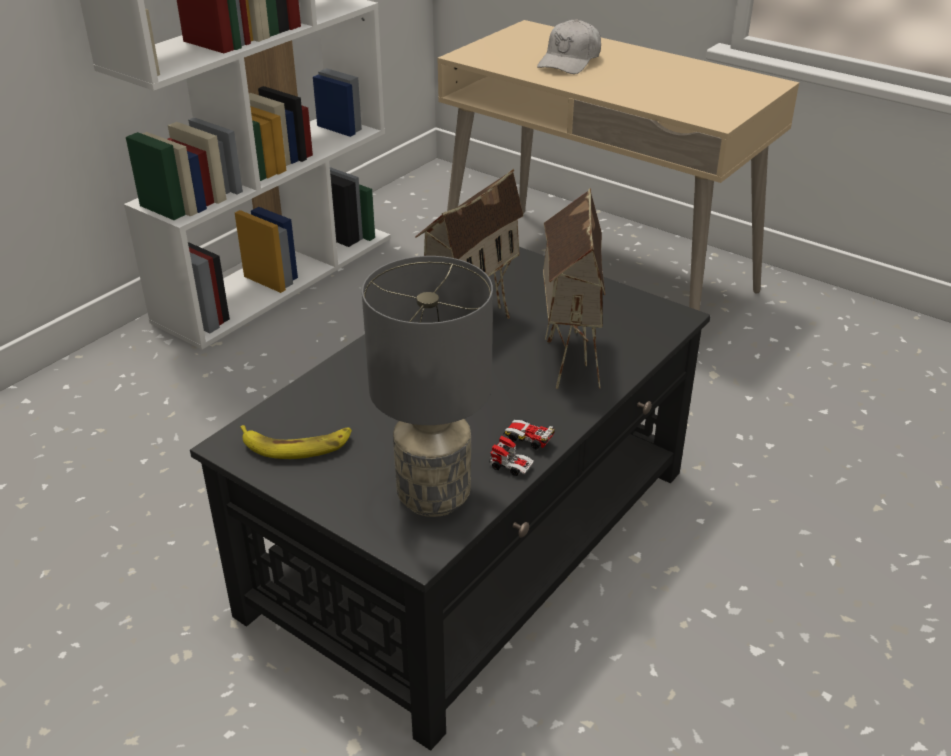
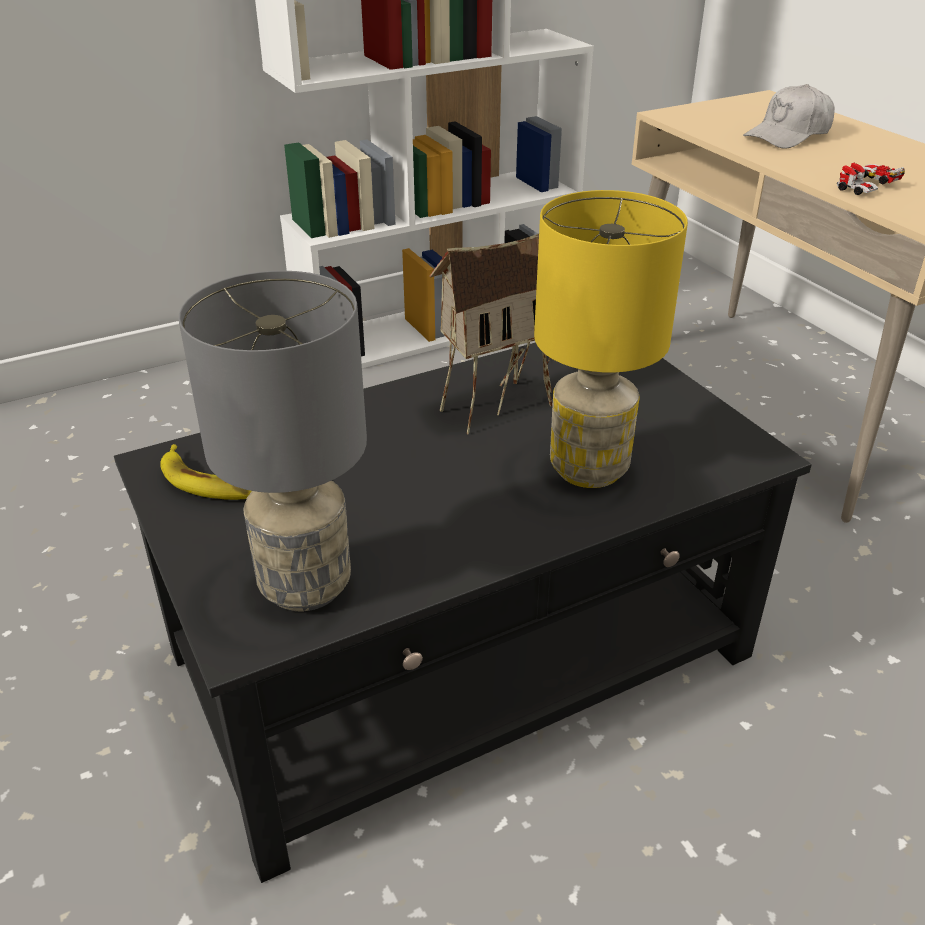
camera: 25 degrees right, 0 degrees up
toy car [489,420,555,476] -> toy car moved to [837,163,905,195]
toy house [543,188,606,389] -> yellow table lamp [534,190,688,488]

